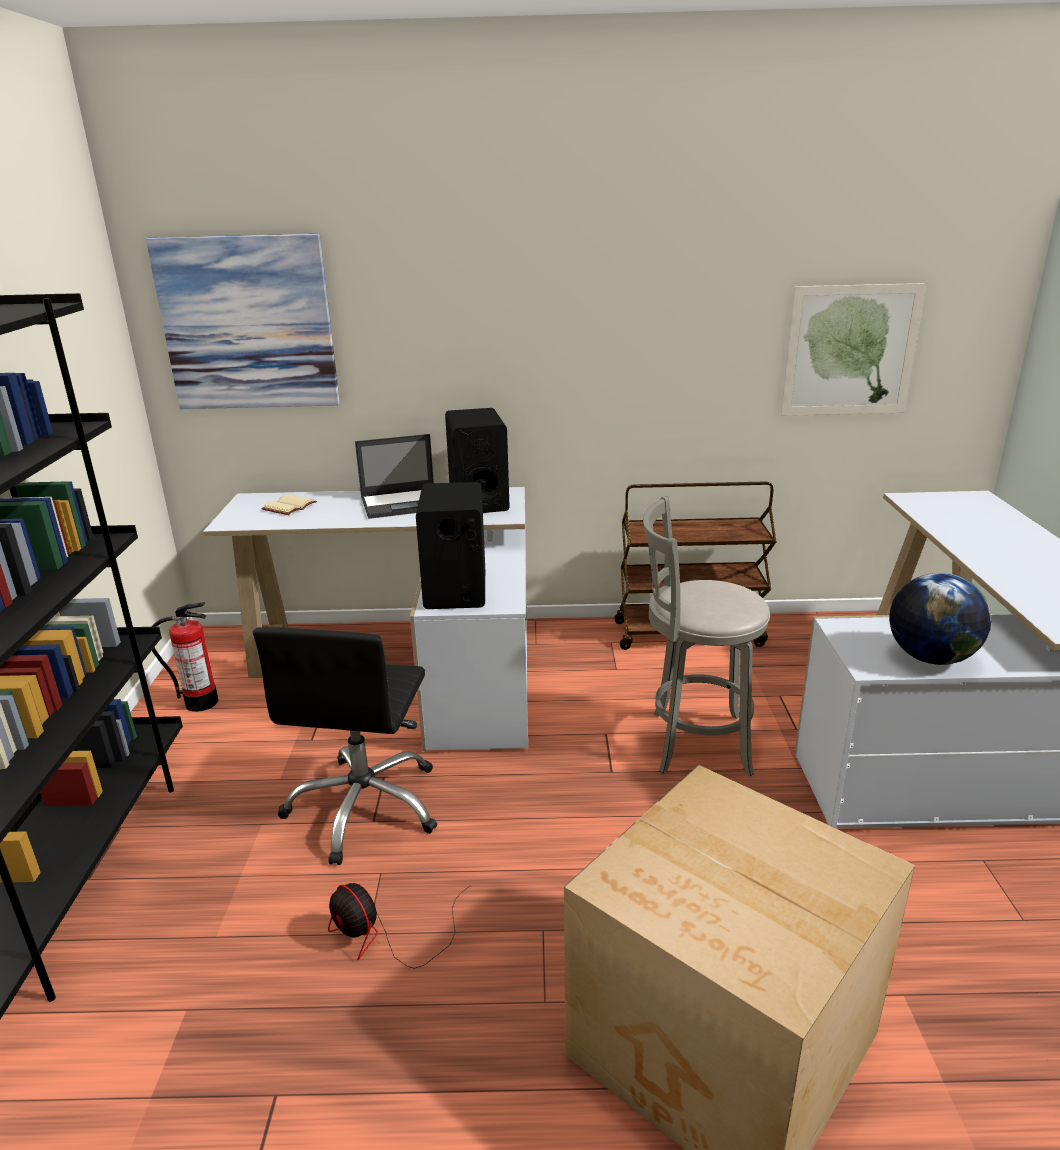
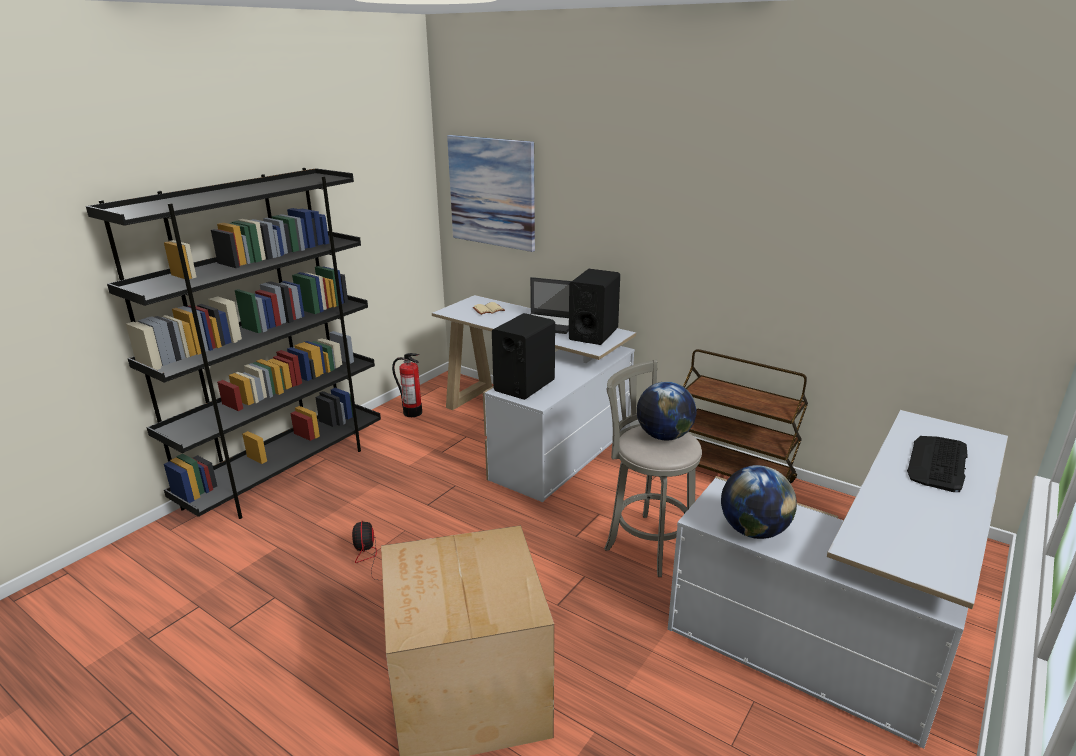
camera: 35 degrees right, 0 degrees up
black office chair [253,627,437,865] -> none
picture [781,283,926,416] -> none
none -> globe [637,381,697,440]
none -> keyboard [907,436,968,492]

